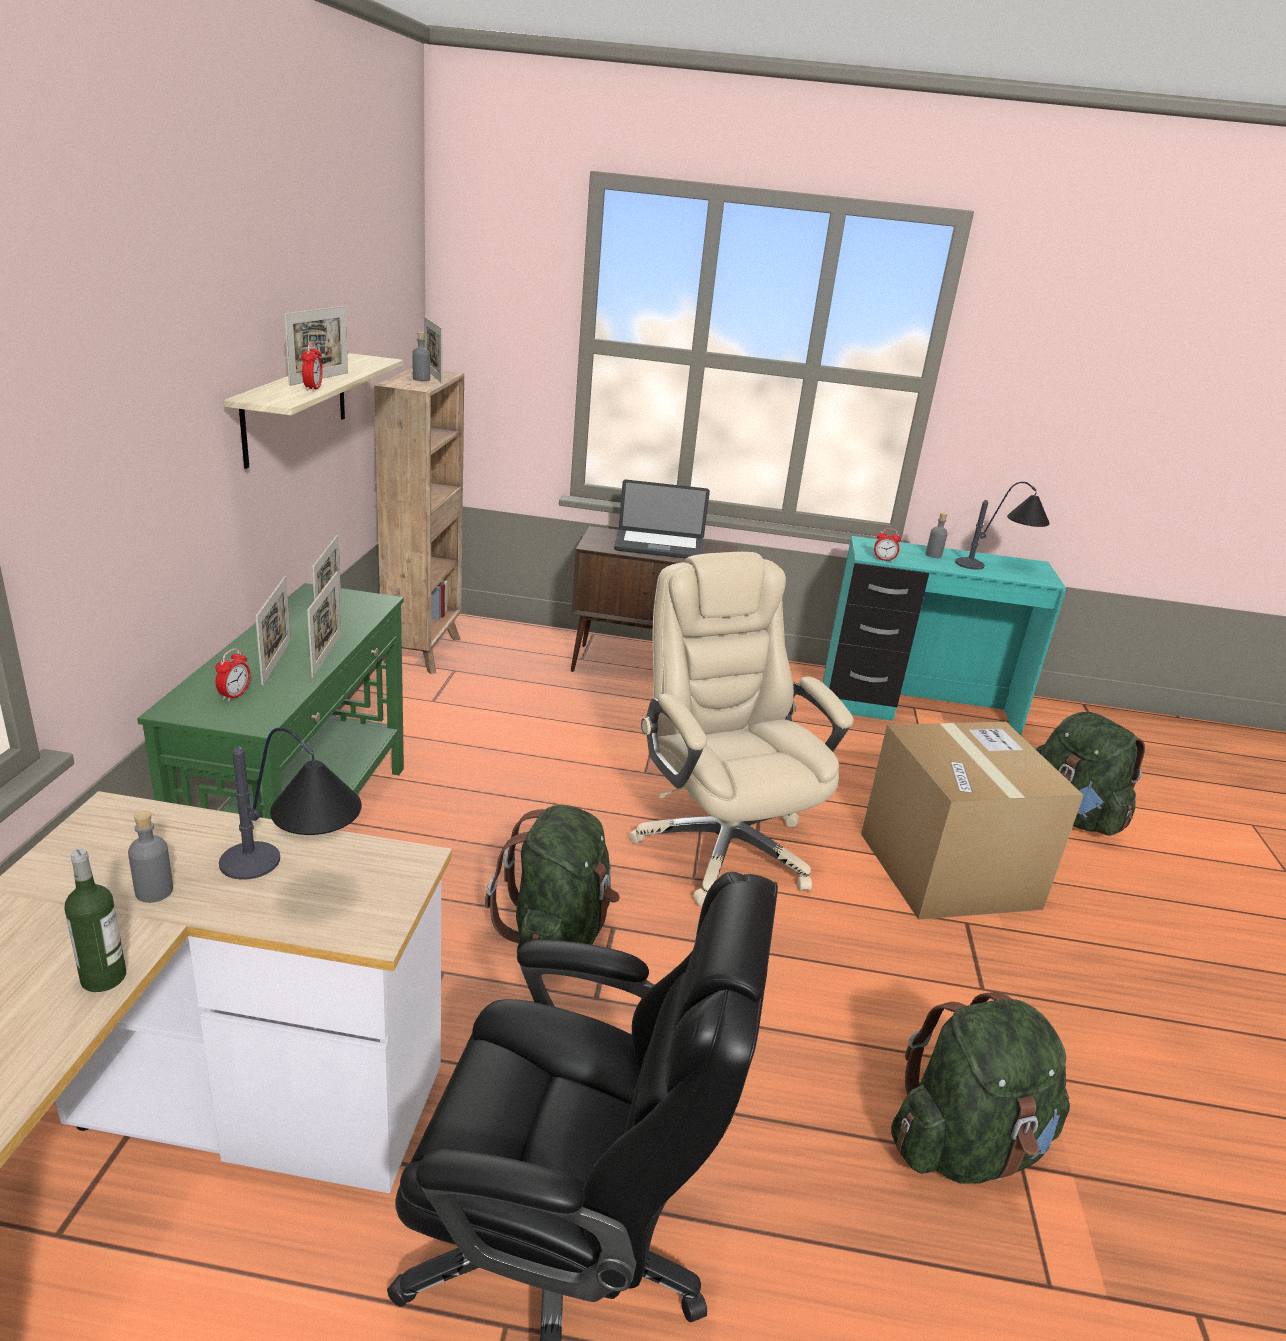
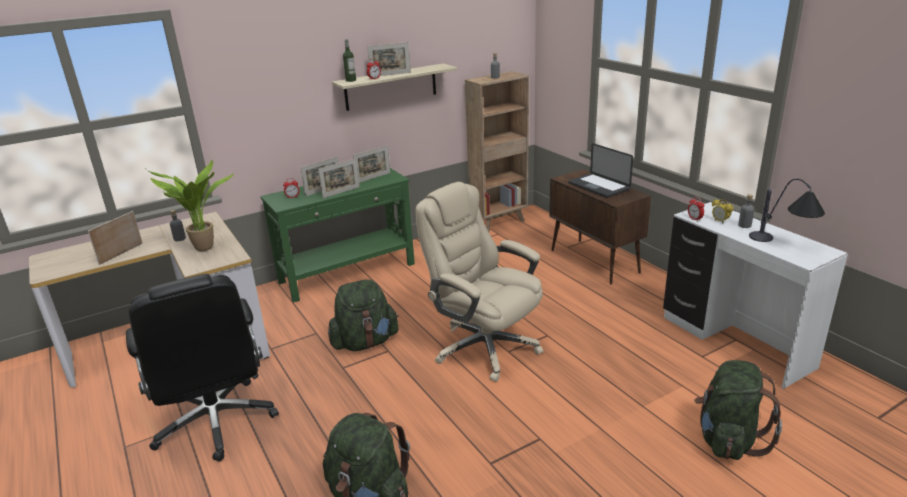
camera: 55 degrees right, 0 degrees up
bottle [65,849,126,992] -> bottle moved to [343,39,356,82]
table lamp [219,728,362,880] -> potted plant [146,160,234,251]
picture frame [424,316,443,383] -> picture frame moved to [88,211,143,265]
beige office chair [629,552,853,906] -> beige office chair turned 75 degrees counterclockwise [415,182,543,382]
turquoise desk [823,536,1066,735] -> white desk [663,202,848,389]
cardboard box [861,721,1084,920] -> none
none -> alarm clock [712,199,733,224]

